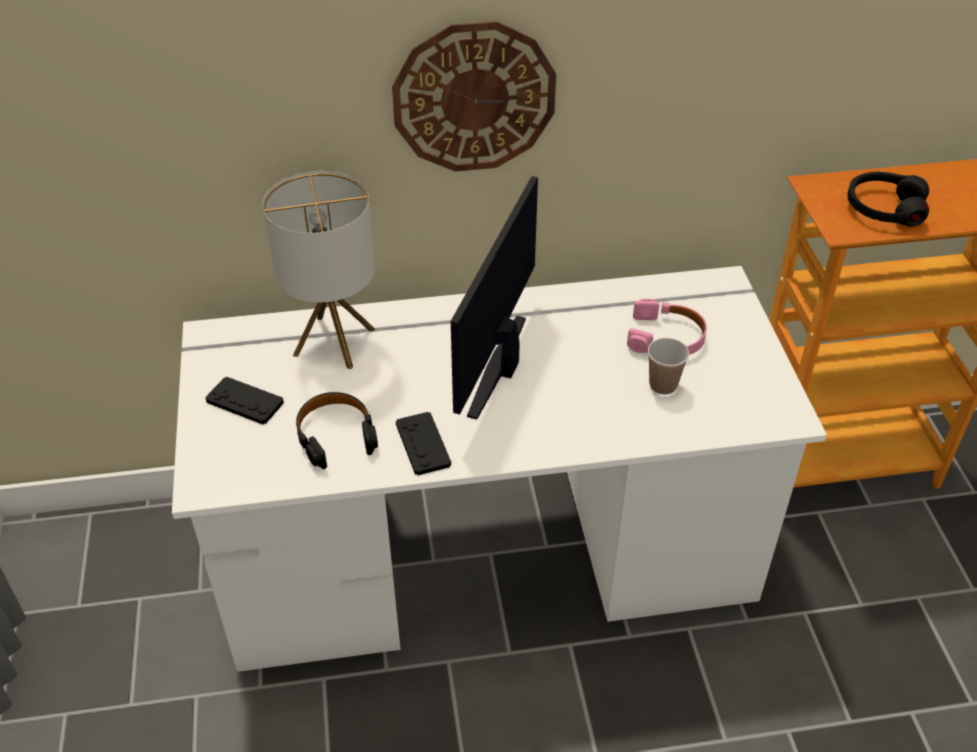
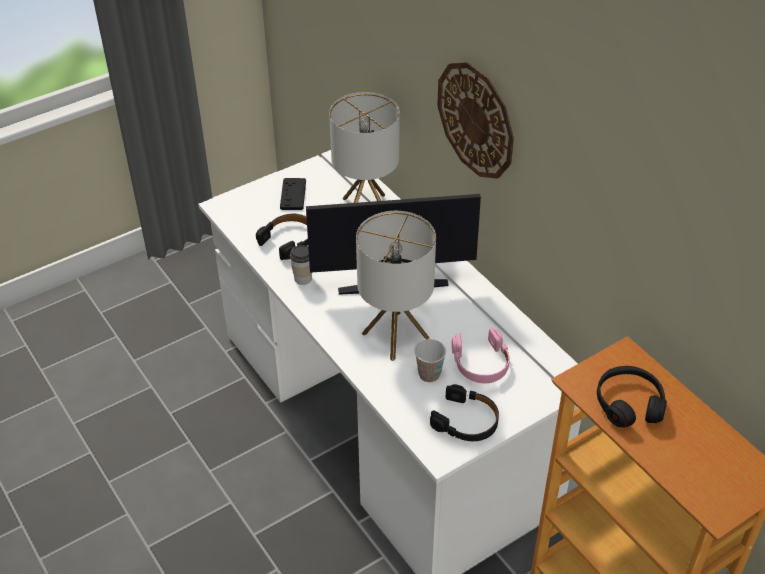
camera: 65 degrees right, 0 degrees up
black game controller [396,412,451,476] -> cup [289,245,312,285]
none -> table lamp [356,211,436,361]
none -> black headphones [430,384,499,441]

